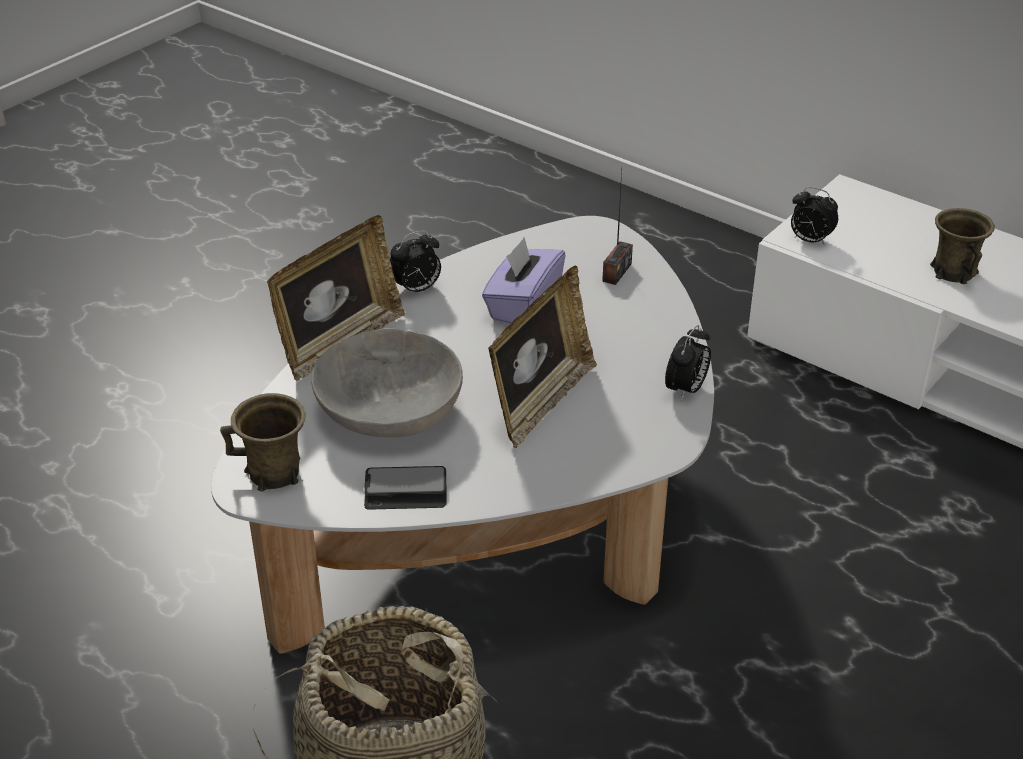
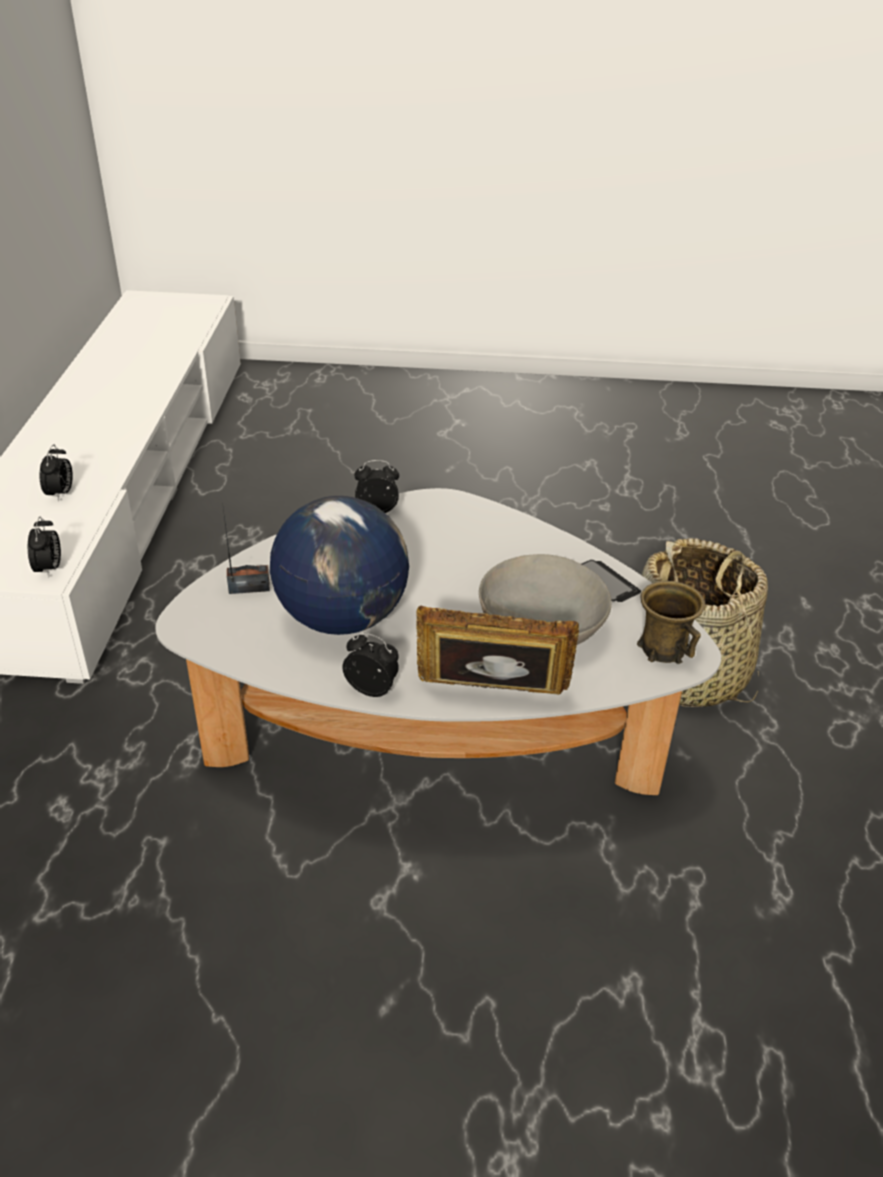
camera: 125 degrees left, 0 degrees up
purple tissue box [482,237,566,324] -> globe [270,496,409,635]
picture frame [488,265,597,448] -> none
brown mug [930,208,995,284] -> alarm clock [40,444,73,501]

